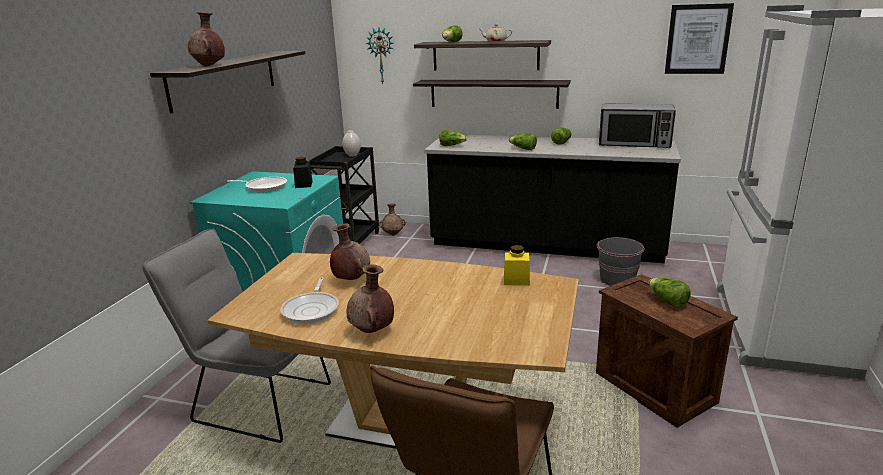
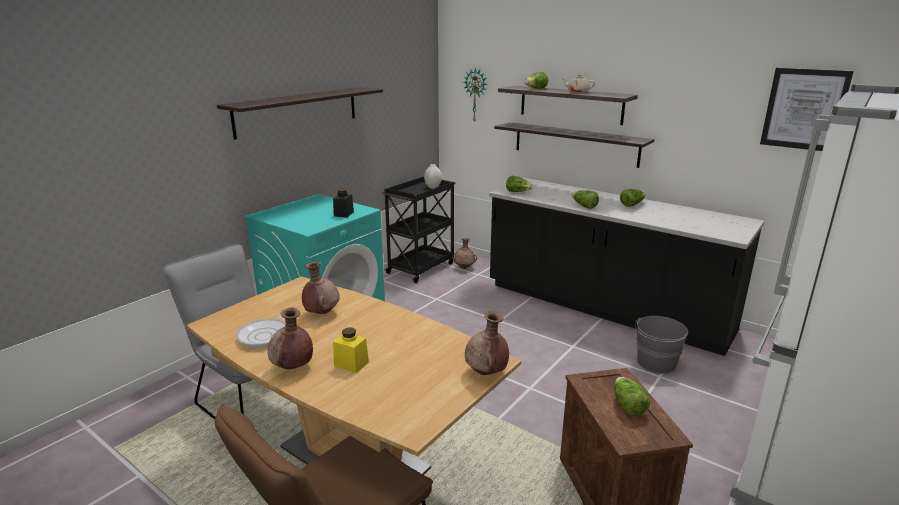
camera: 20 degrees right, 0 degrees up
brown vase [188,12,225,67] -> brown vase moved to [465,312,509,375]
frying pan [227,177,287,193] -> none
yellow jar [504,245,530,286] -> yellow jar moved to [333,327,369,373]
microwave [599,103,676,148] -> none

